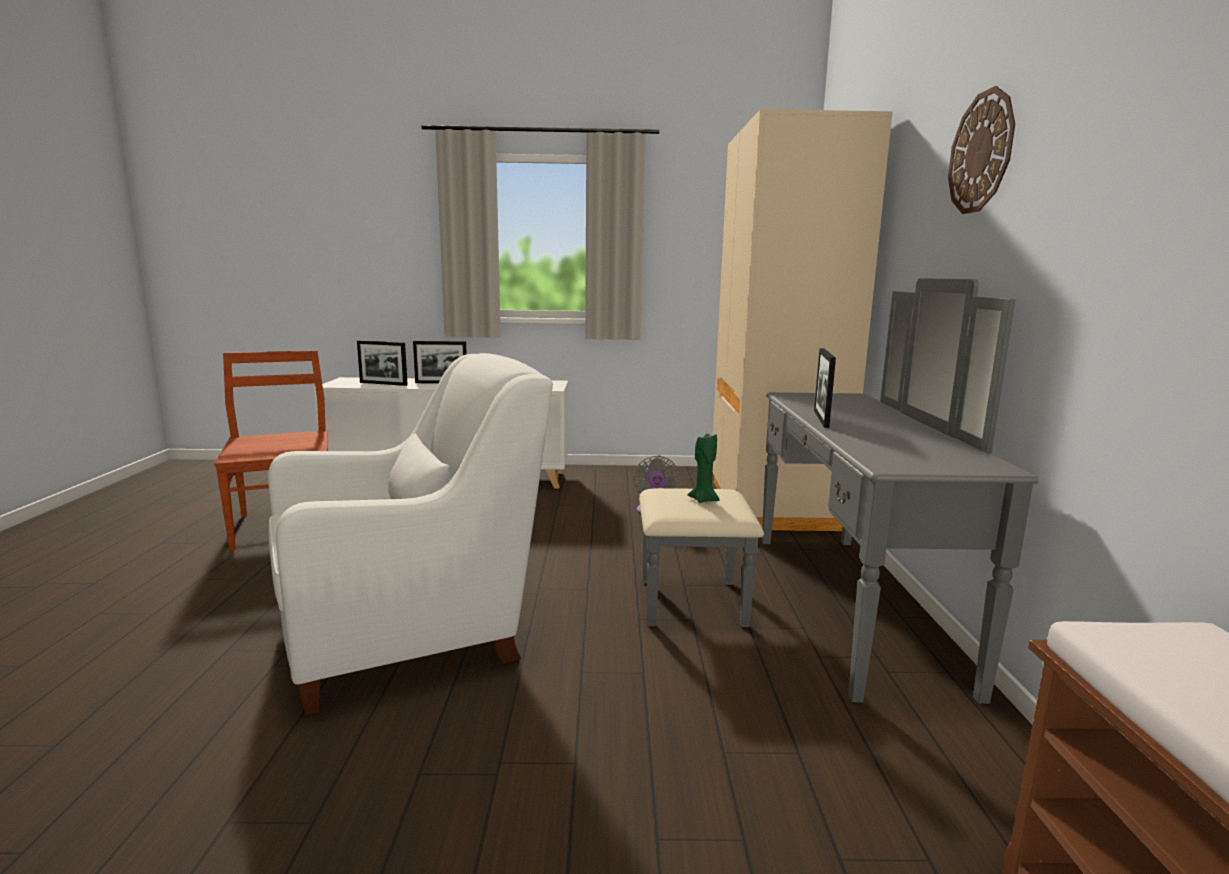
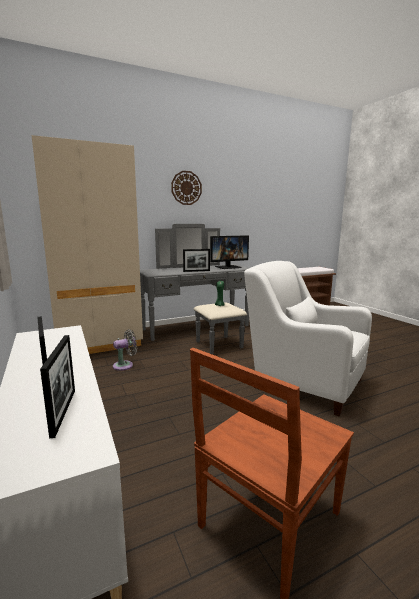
camera: 115 degrees left, 0 degrees up
none -> monitor [210,235,249,269]

